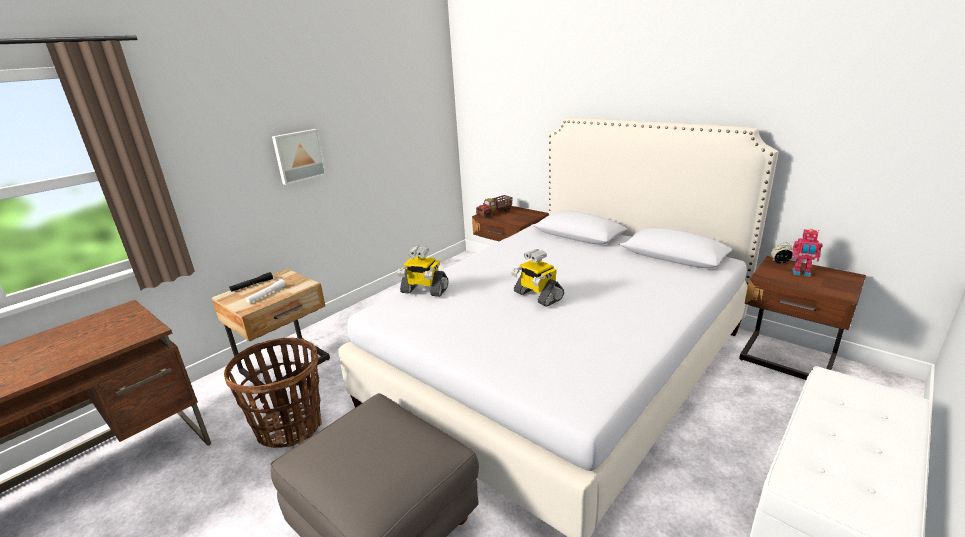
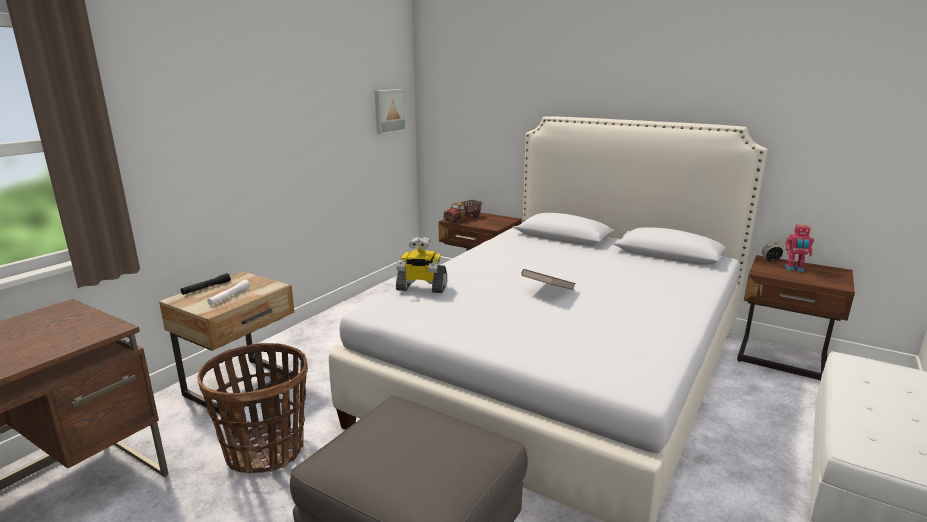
camera: 10 degrees left, 5 degrees down
picture [272,129,327,185] -> picture moved to [375,89,407,135]
toy robot [511,249,564,307] -> brown book [522,269,576,290]

